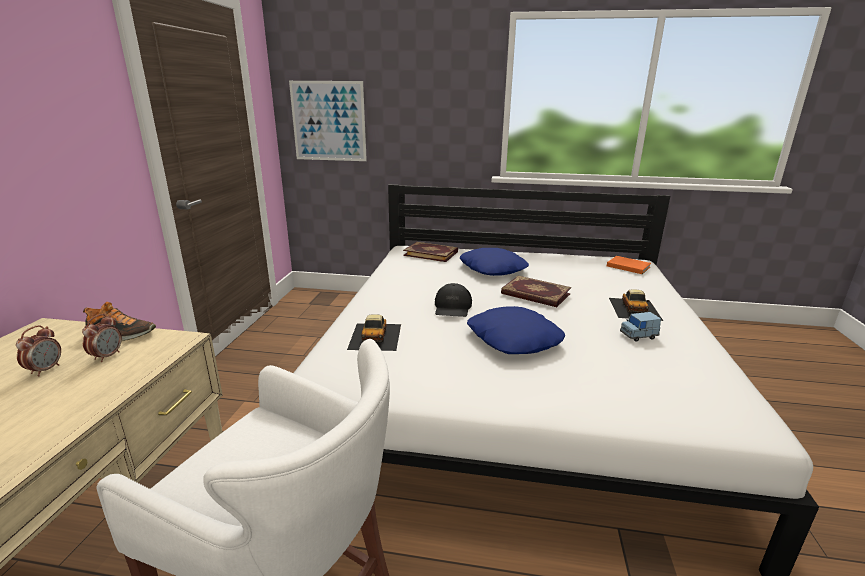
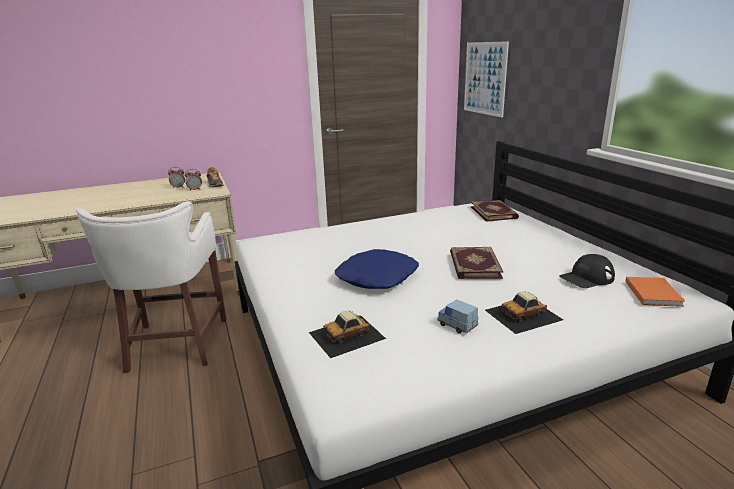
camera: 60 degrees right, 0 degrees up
toy car [347,314,401,351] -> toy car moved to [309,311,386,358]
black cap [435,283,472,317] -> black cap moved to [559,254,615,288]
blue pillow [460,248,529,276] -> none

